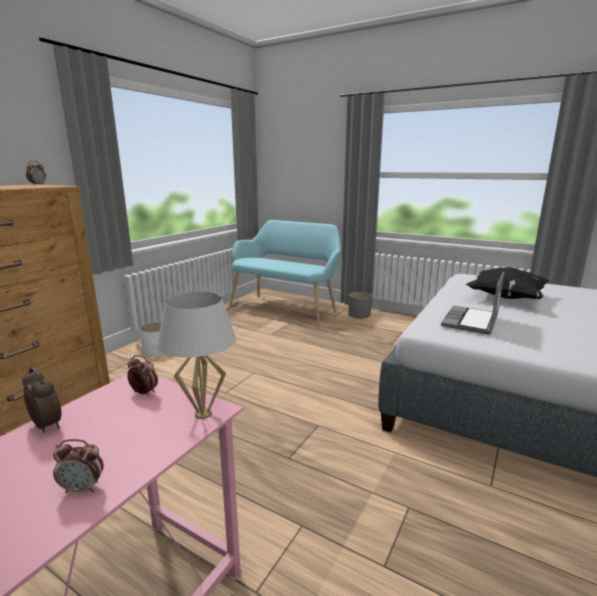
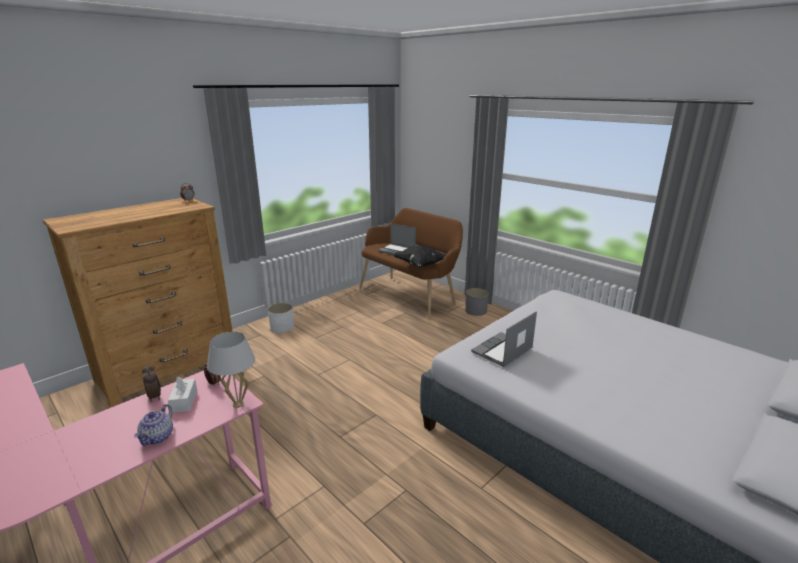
camera: 15 degrees right, 5 degrees up
alarm clock [53,439,104,493] -> teapot [134,404,173,446]
turquoise bench [229,220,341,327] -> brown bench [360,208,463,320]
black pillow [466,267,549,299] -> black pillow moved to [391,245,446,268]
none -> white tissue box [168,377,197,413]
none -> laptop [378,223,416,254]

